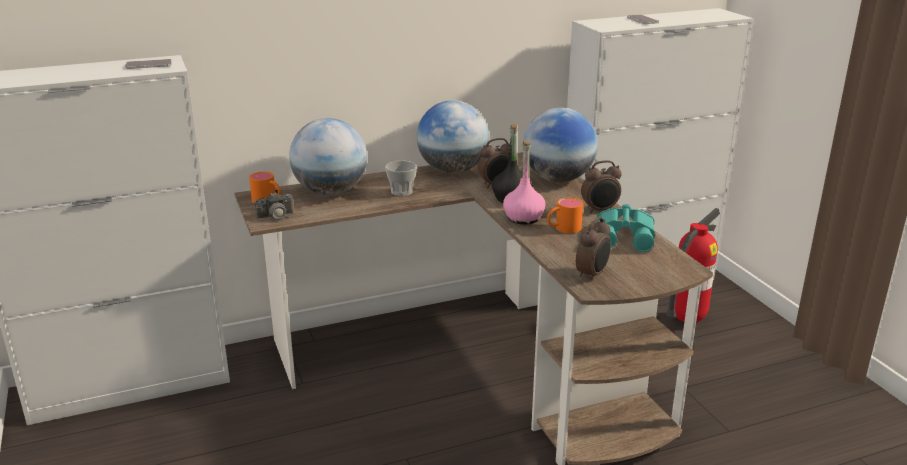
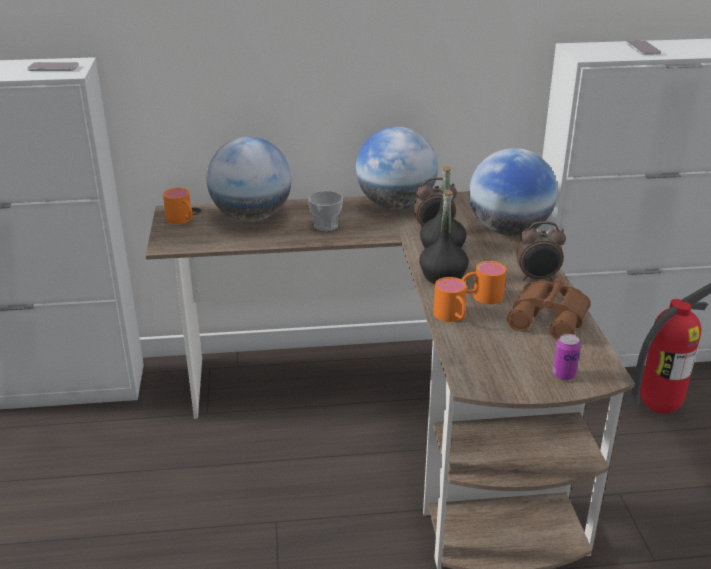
camera: 15 degrees right, 5 degrees up
camera [254,192,305,222] -> none
pink bottle [503,141,545,224] -> black bottle [419,190,469,284]
alarm clock [576,217,611,282] -> none
turquoise binoculars [597,204,655,252] -> brown binoculars [507,278,591,340]
none -> orange mug [433,277,467,322]
none -> can [552,334,581,380]

